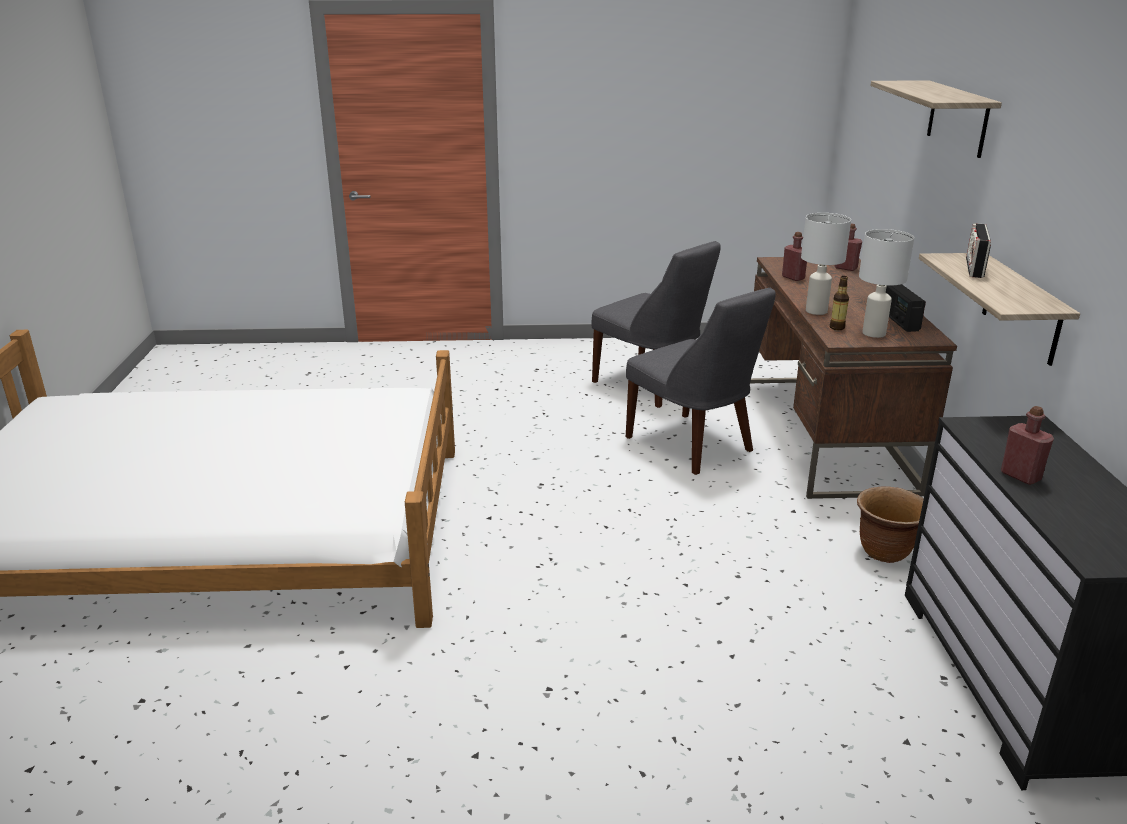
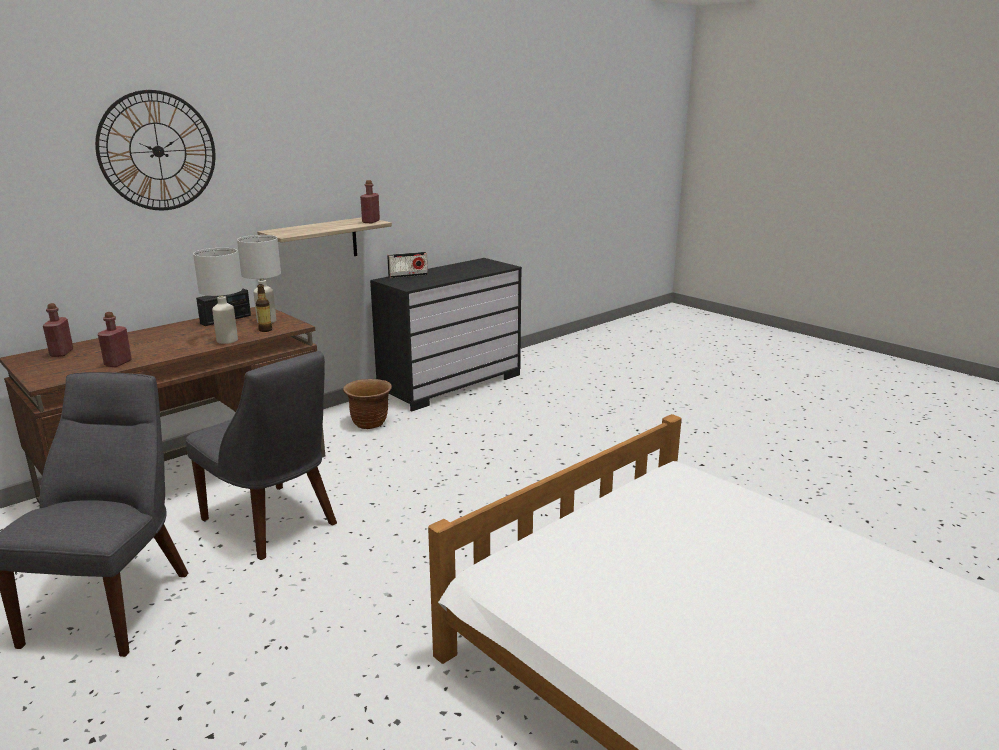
camera: 130 degrees left, 5 degrees down
grey chair [626,288,776,475] -> grey chair turned 120 degrees clockwise [186,351,337,560]
shelf [870,80,1002,158] -> wall clock [95,90,215,210]
radio [966,223,991,278] -> radio moved to [387,252,428,278]
red bottle [1001,406,1054,485] -> red bottle moved to [360,180,380,223]

